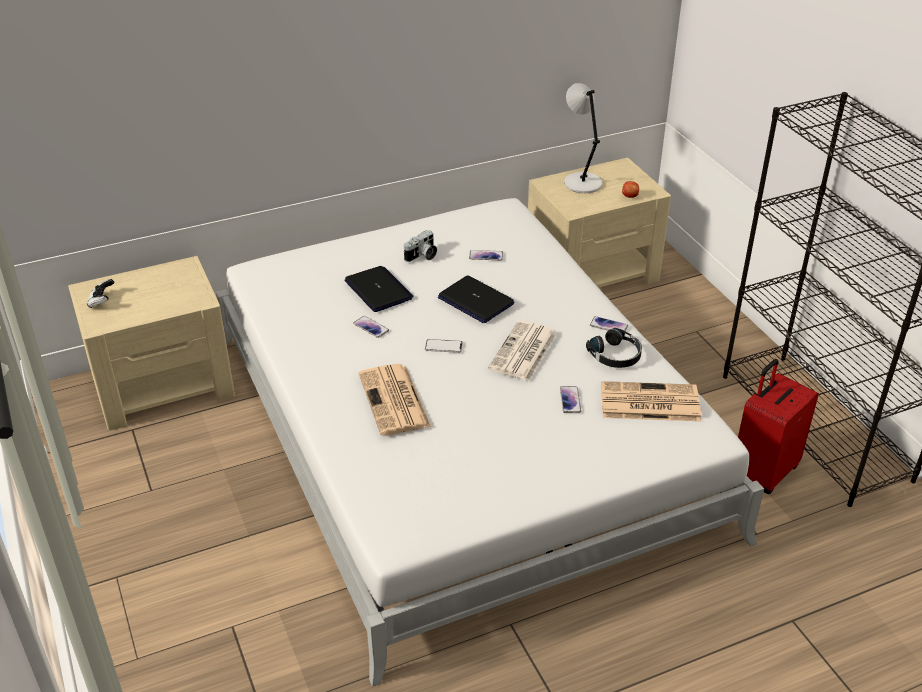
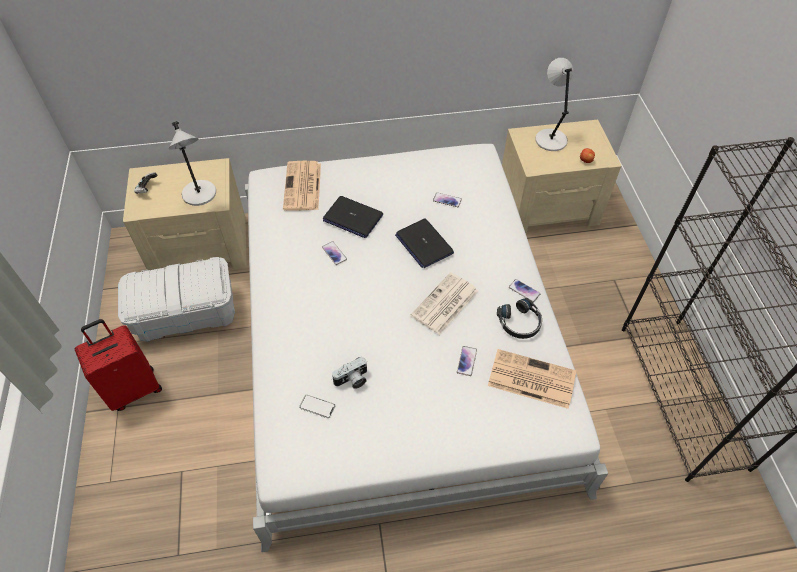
camera: 15 degrees right, 15 degrees up
laptop [344,266,413,312] -> laptop turned 135 degrees clockwise [323,196,383,238]
newspaper [359,364,431,436] -> newspaper moved to [283,161,321,211]
camera [404,230,437,262] -> camera moved to [332,357,367,389]
phone [425,339,463,353] -> phone moved to [299,395,335,418]
red suitcase [738,359,819,494] -> red suitcase moved to [75,319,162,411]
none -> white storage box [118,257,235,342]
none -> grey table lamp [169,121,216,206]

